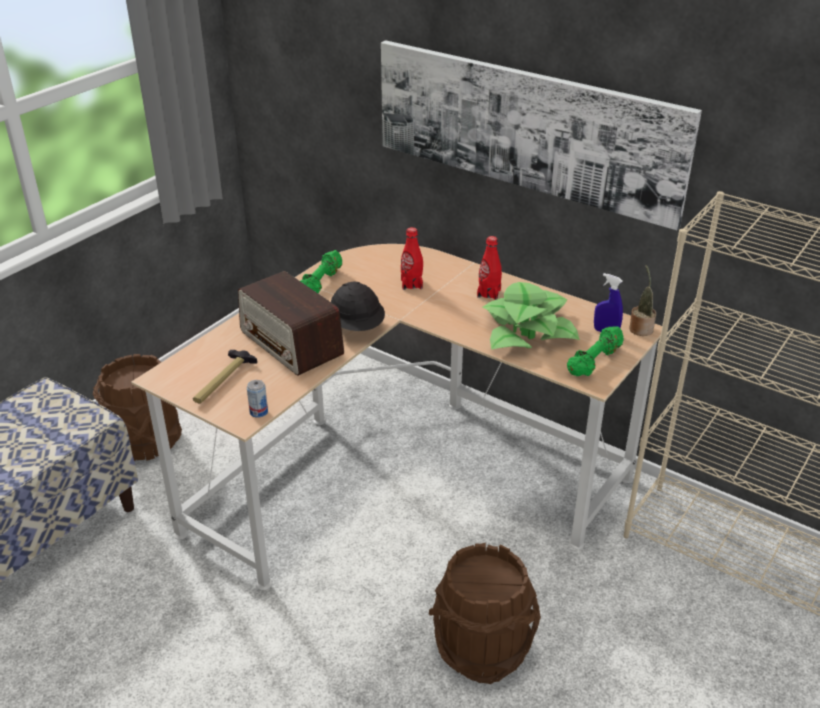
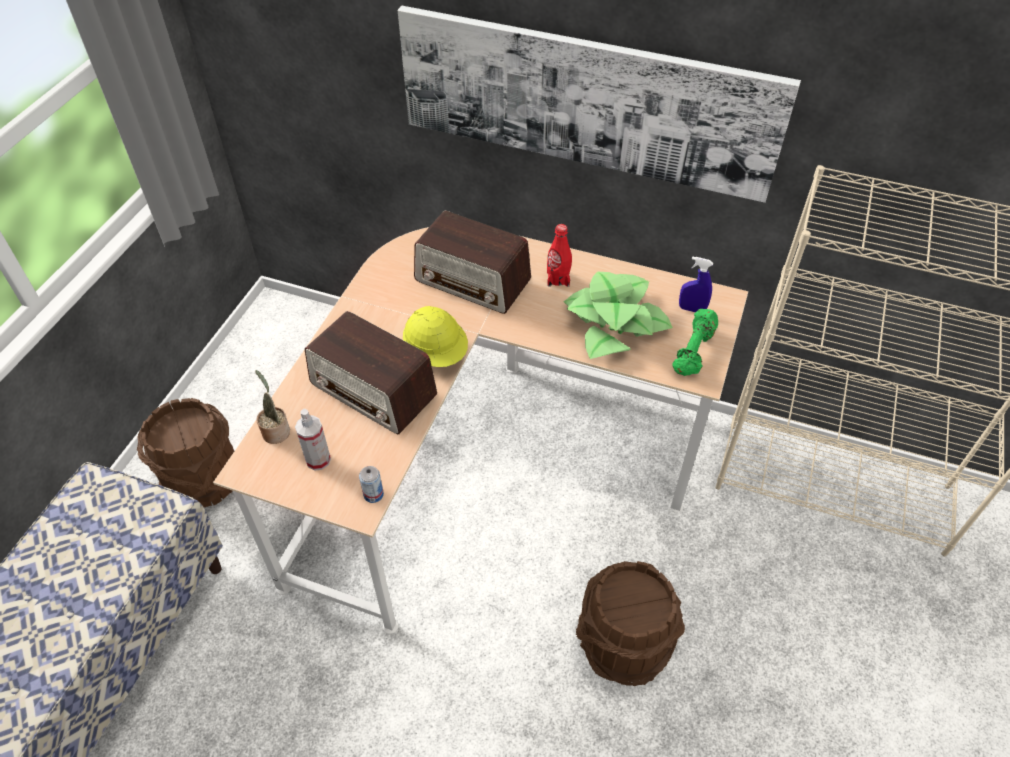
camera: 15 degrees left, 15 degrees up
hammer [193,350,257,404] -> spray bottle [295,409,331,471]
green dumbbell [300,250,342,294] -> none
black hard hat [331,282,385,331] -> yellow hard hat [403,306,468,367]
red bottle [401,227,423,290] -> radio [414,211,531,314]
potted plant [629,265,656,336] -> potted plant moved to [255,370,290,444]

